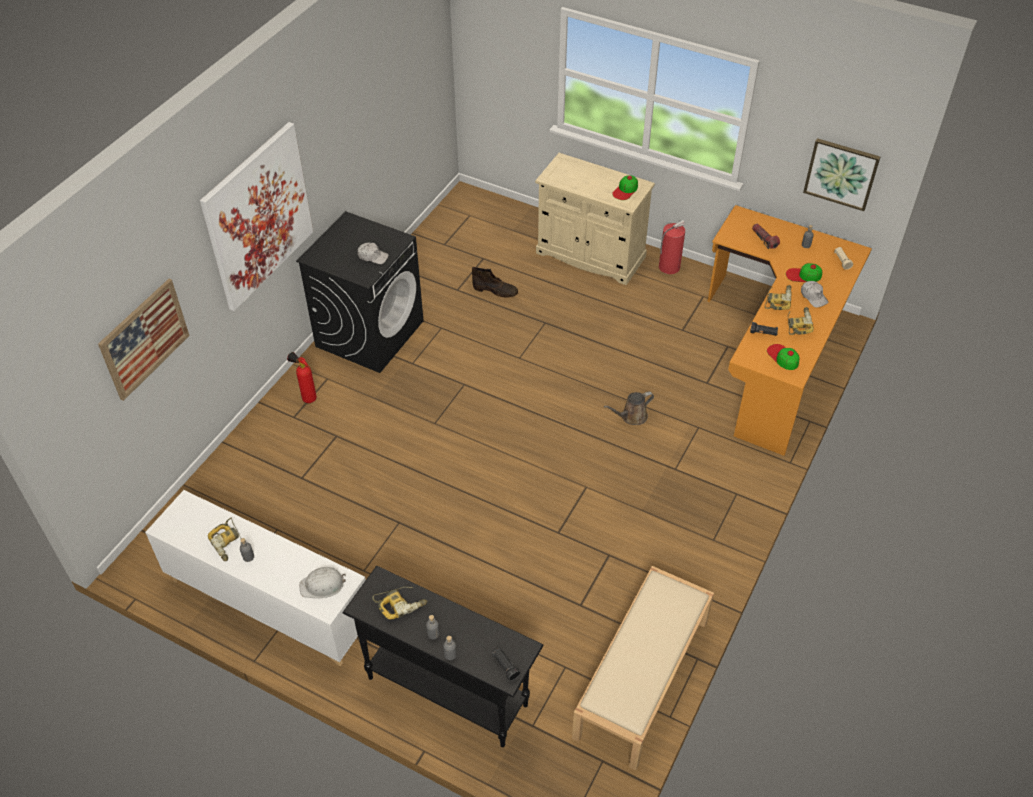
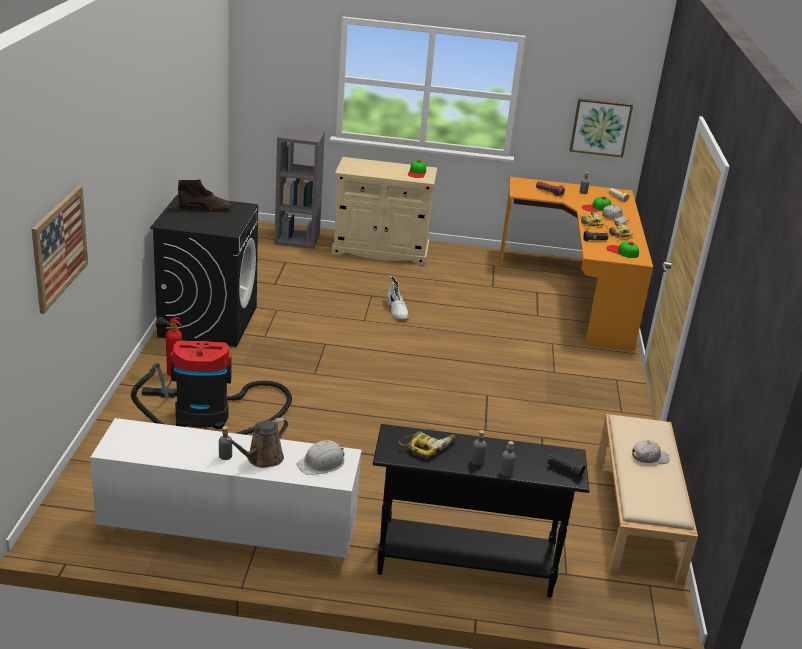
camera: 25 degrees left, 20 degrees down
picture [200,122,313,311] -> none
power drill [208,518,241,561] -> none
white cap [357,243,388,264] -> white cap moved to [632,440,670,464]
brown boot [472,267,518,298] -> brown boot moved to [178,179,232,212]
brown watering can [604,392,654,425] -> brown watering can moved to [225,418,288,468]
fire extinguisher [659,220,685,274] -> none
none -> vacuum cleaner [131,341,292,435]
none -> grey bookcase [275,127,325,249]
none -> white boot [387,276,409,319]

